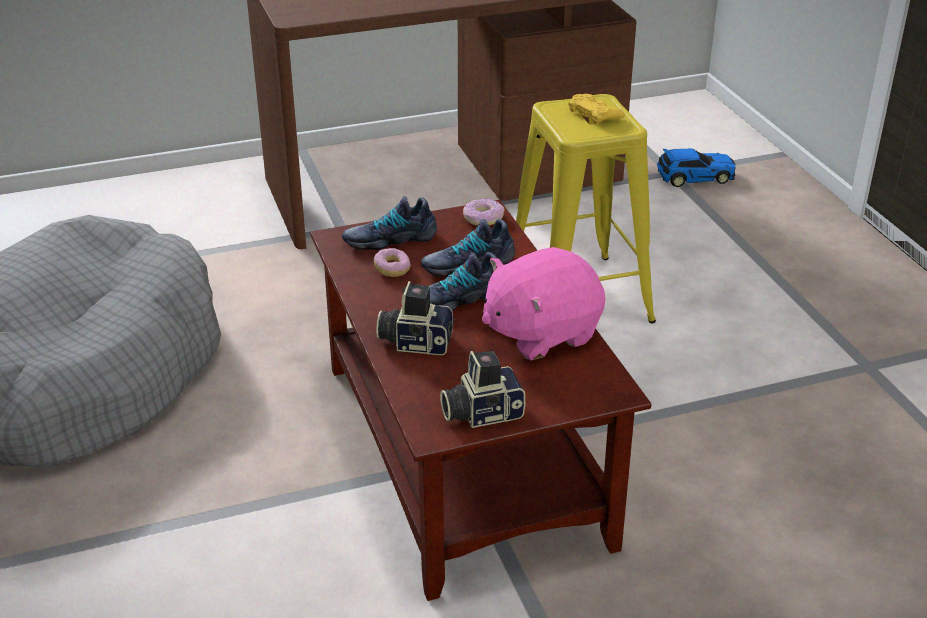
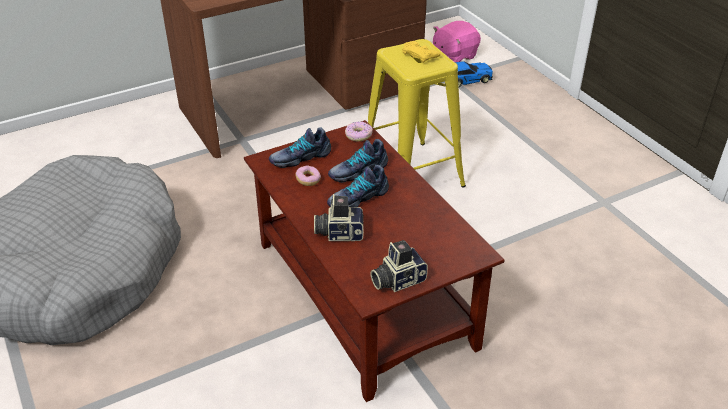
camera: 10 degrees left, 5 degrees up
pink plush toy [482,247,605,361] -> pink plush toy moved to [433,21,481,62]

